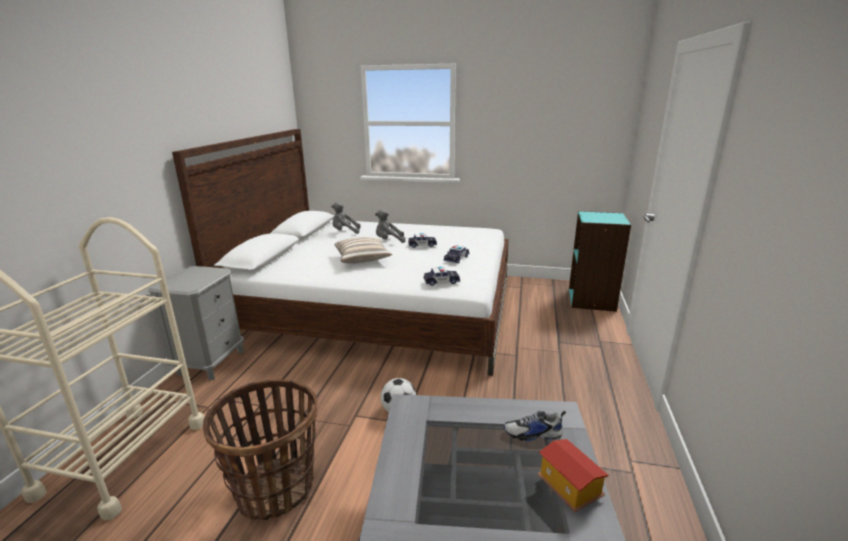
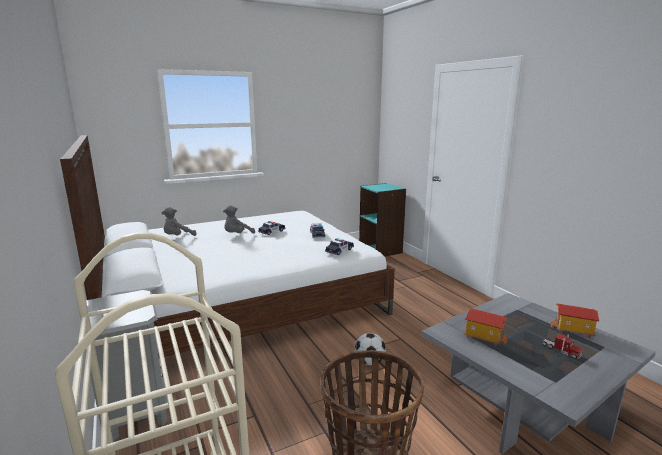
camera: 40 degrees left, 5 degrees down
pillow [334,237,392,264] -> none
shoe [504,411,566,441] -> none
none -> toy house [464,308,508,346]
none -> toy truck [542,334,583,359]

